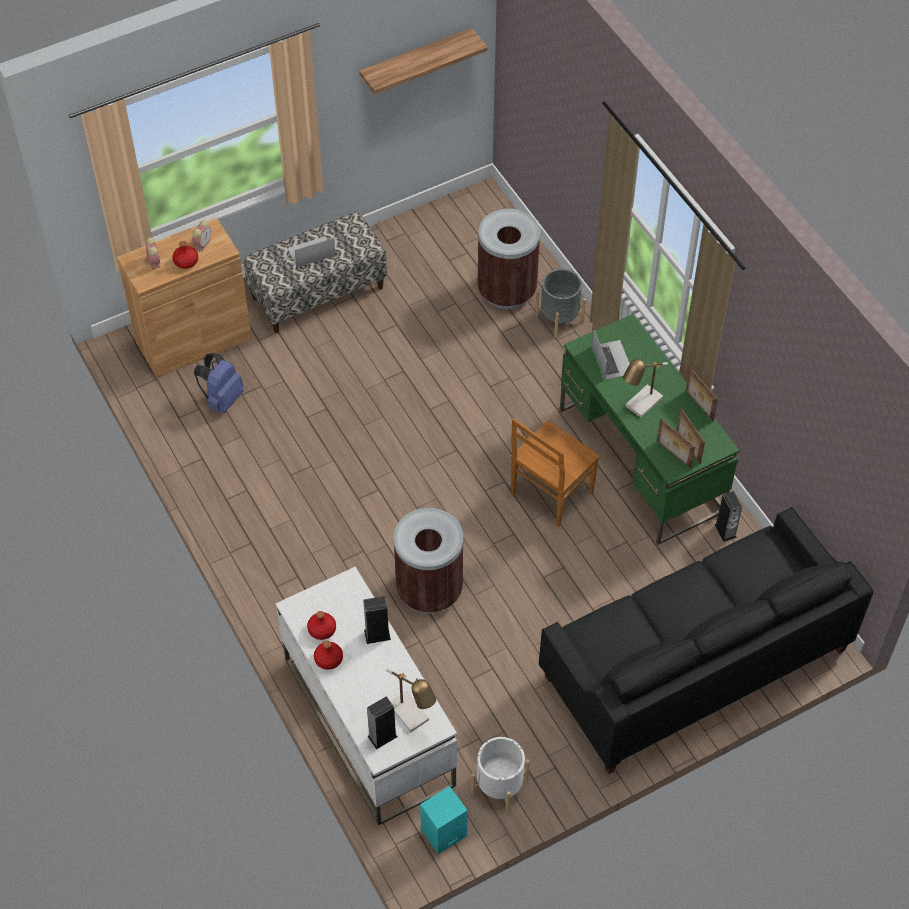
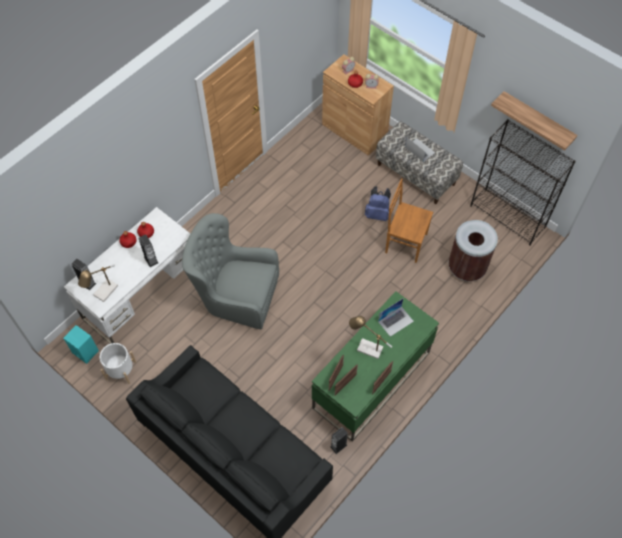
camera: 70 degrees right, 5 degrees up
blue backpack [194,353,244,413] -> blue backpack moved to [365,186,391,221]
brown trash can [393,508,463,613] -> grey armchair [182,213,279,329]
brown chair [511,418,600,527] -> brown chair moved to [385,178,433,263]
grey planter [535,269,586,338] -> none
none -> black bookcase [470,119,576,246]

